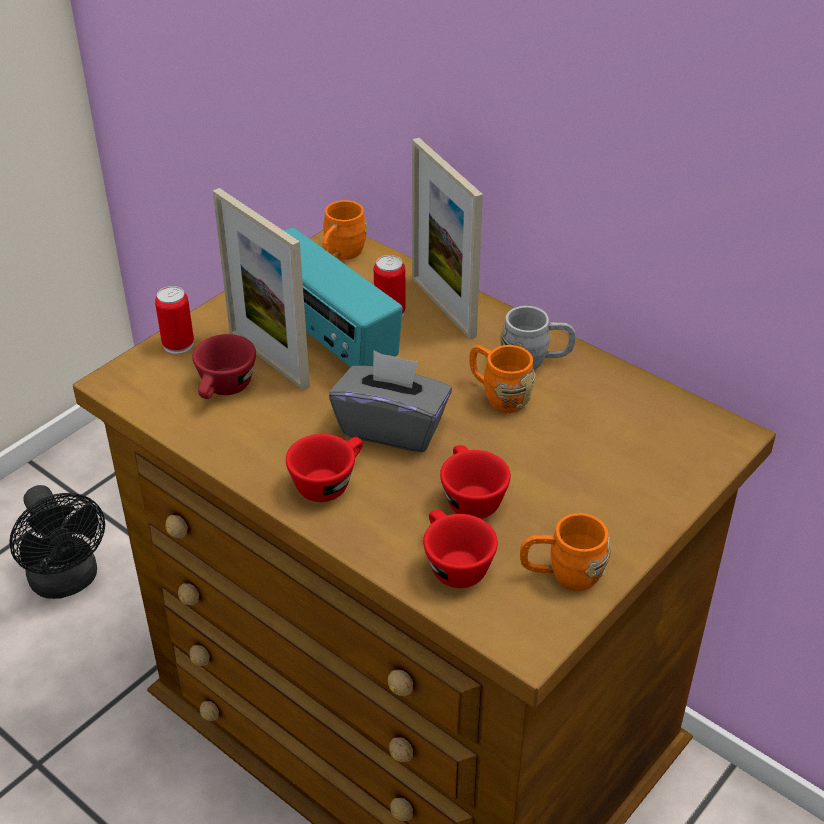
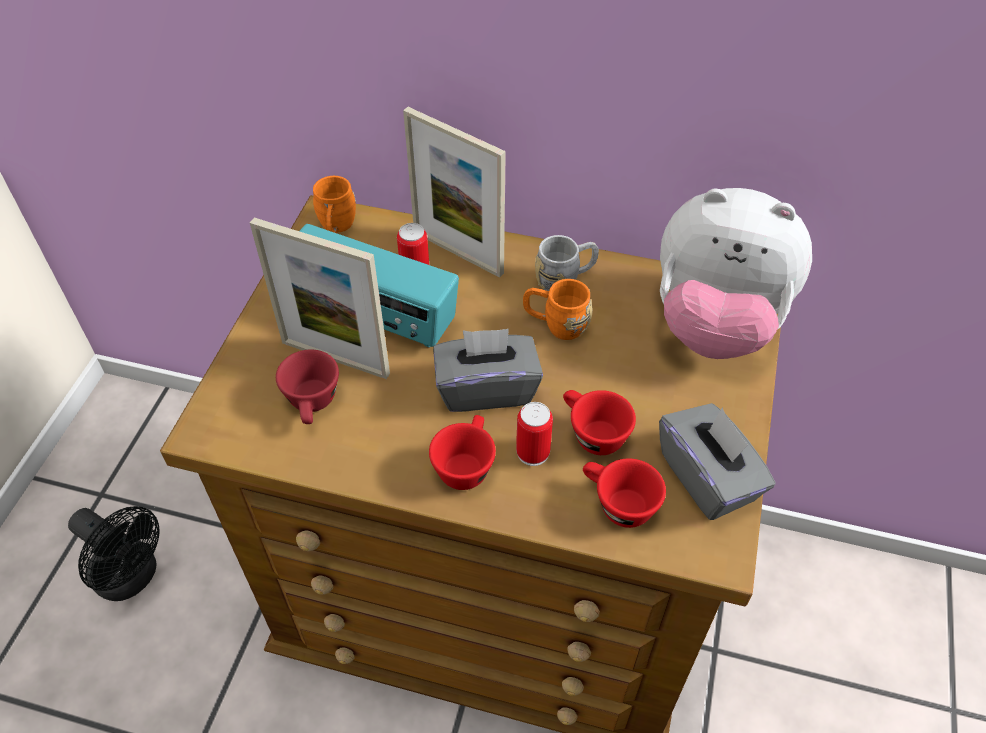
camera: 25 degrees left, 10 degrees up
can [155,286,194,354] -> can moved to [516,402,553,466]
orange mug [520,513,611,591] -> grey tissue box [659,403,775,520]
none -> plush toy [660,188,812,359]

